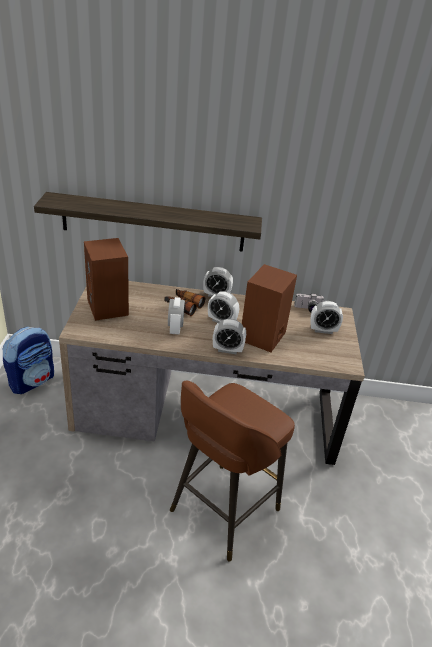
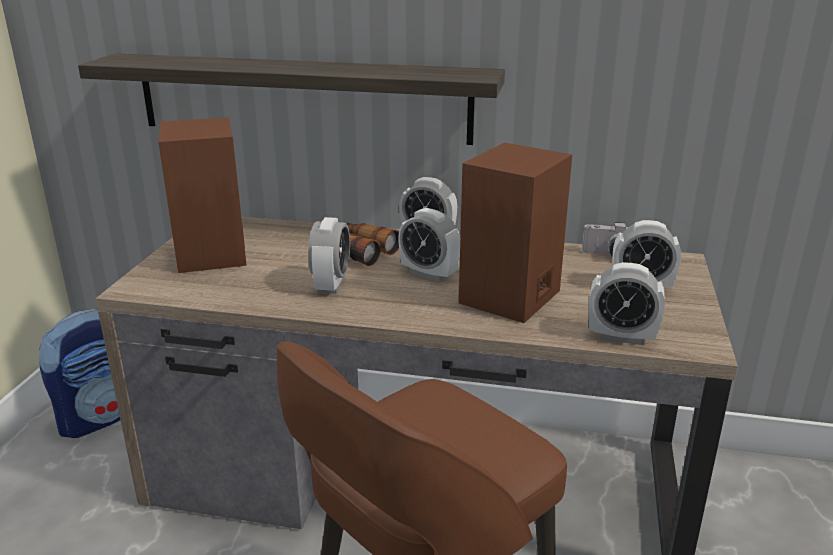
camera: 10 degrees right, 10 degrees down
alarm clock [213,319,246,354] -> alarm clock moved to [588,262,665,345]

